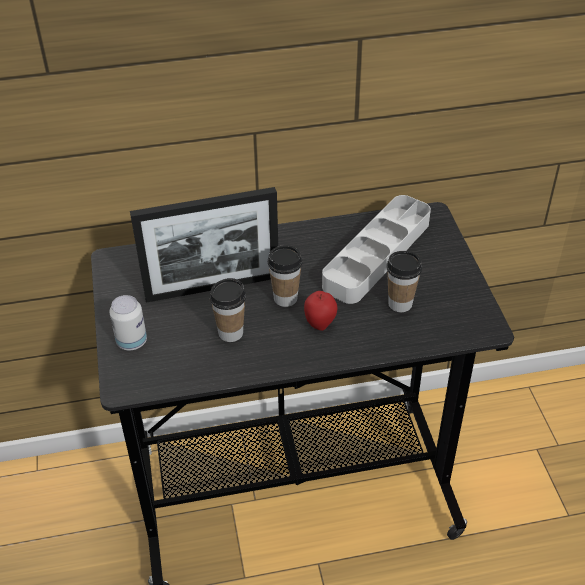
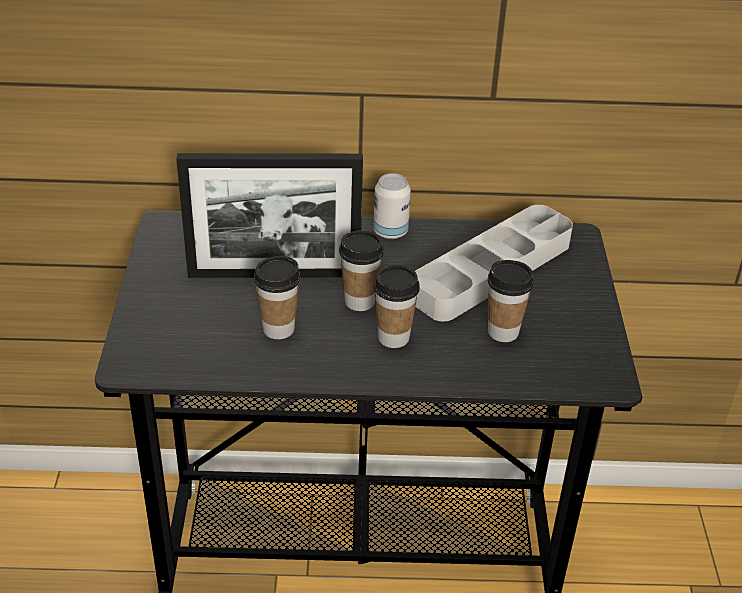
camera: 10 degrees right, 5 degrees down
can [109,295,147,351] -> can moved to [373,173,411,239]
apple [304,291,337,331] -> cup [374,265,420,348]

